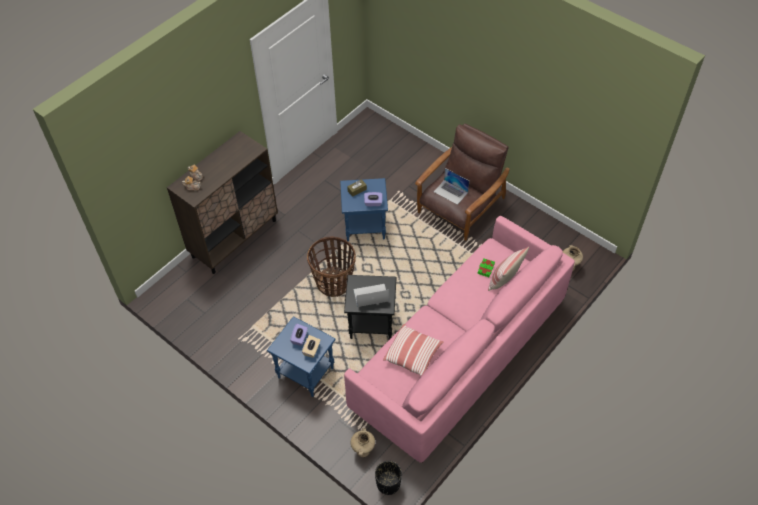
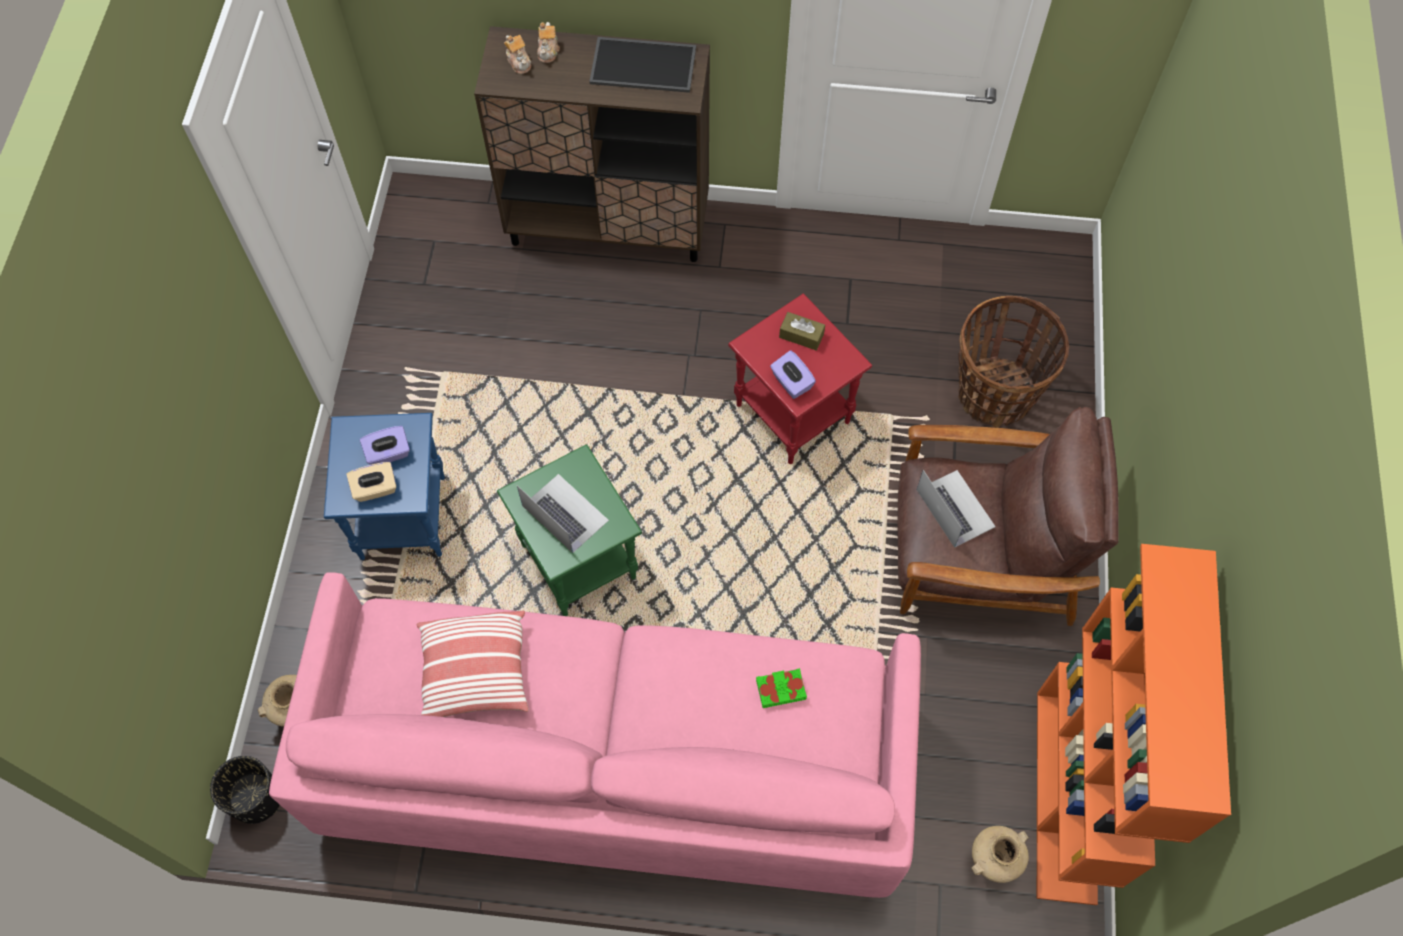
camera: 55 degrees right, 10 degrees up
basket [307,236,356,297] -> basket moved to [958,296,1069,428]
blue side table [340,178,388,242] -> red side table [728,293,872,464]
black side table [344,275,397,340] -> green side table [497,444,642,616]
laptop [434,168,469,205] -> laptop turned 150 degrees clockwise [917,470,995,548]
pillow [488,247,529,291] -> none
none -> tray [589,37,696,93]
none -> orange bookcase [1037,544,1231,905]

